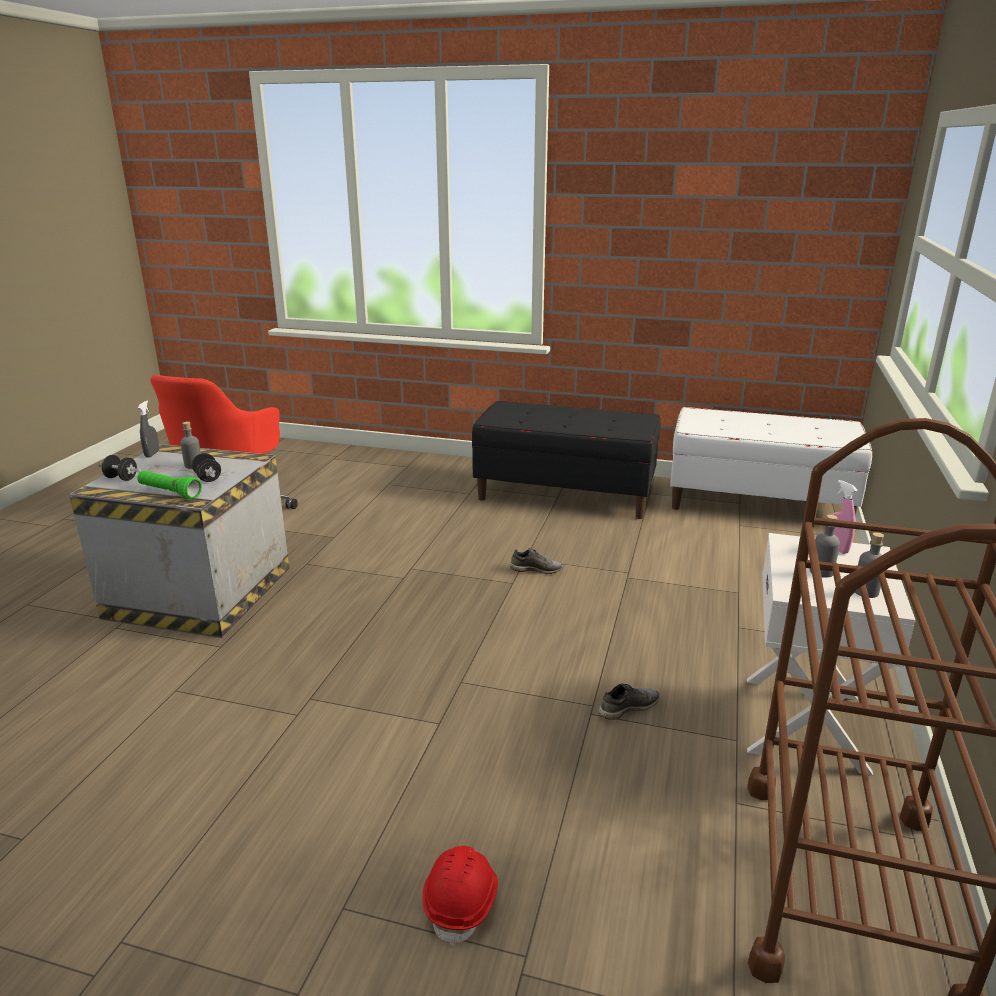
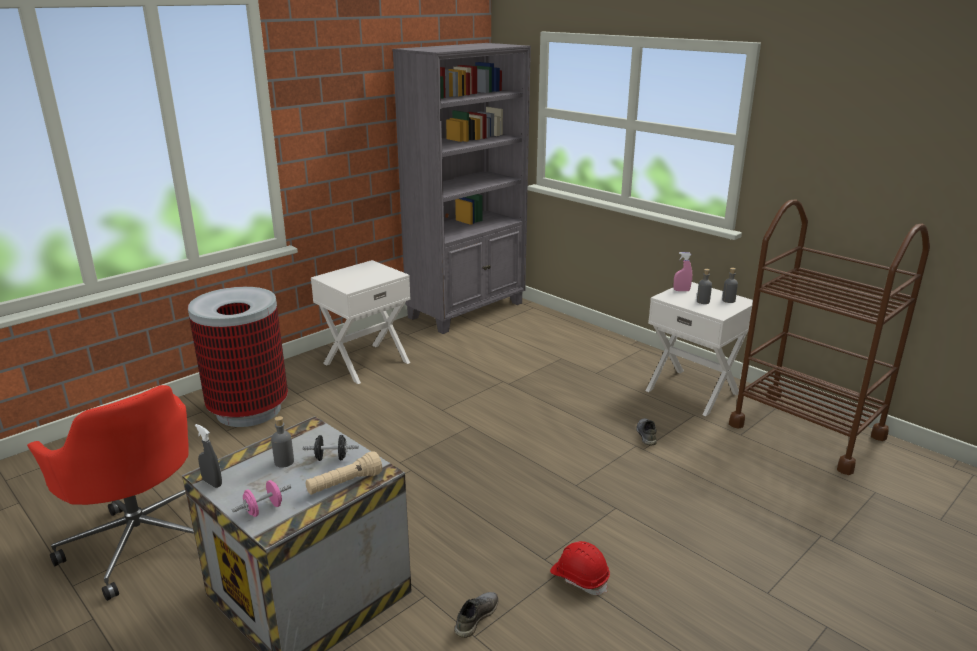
camera: 60 degrees left, 0 degrees up
black dumbbell [98,455,142,481] -> pink dumbbell [232,480,291,517]
green flashlight [137,471,202,499] -> beige flashlight [306,451,382,495]
red hard hat [422,846,498,946] -> red hard hat moved to [550,541,610,595]
black bench [472,401,661,519] -> white nightstand [311,260,411,384]
grey shoe [510,548,563,574] -> grey shoe moved to [455,592,499,638]
white bench [670,407,872,514] -> grey bookcase [392,43,531,334]
none -> trash can [188,287,288,427]

